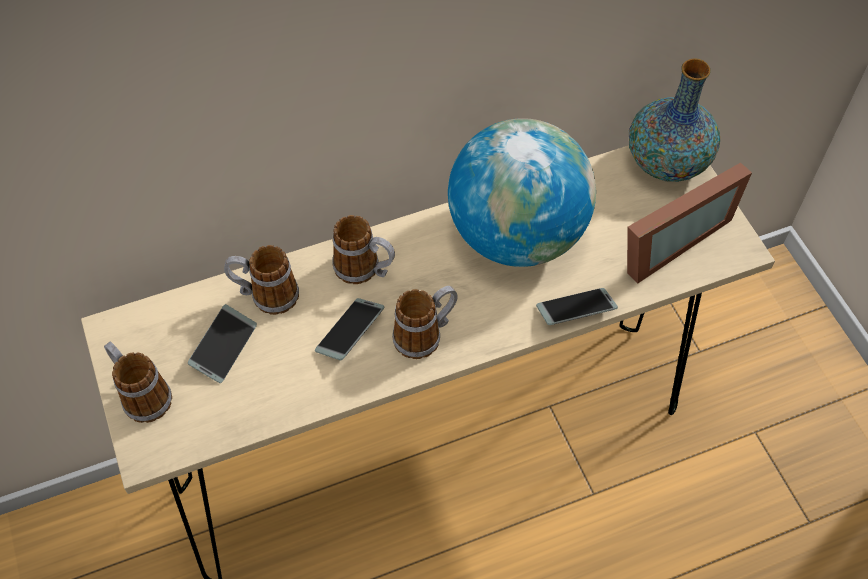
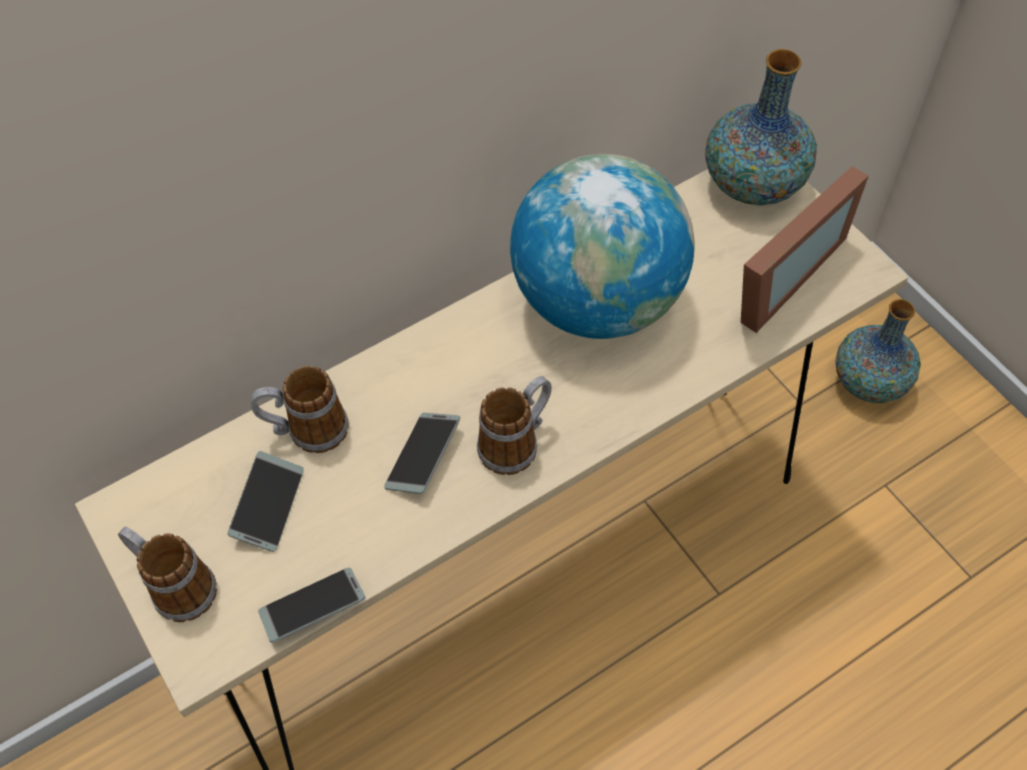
camera: 10 degrees left, 0 degrees up
mug [333,215,395,284] -> none
phone [536,288,618,325] -> phone moved to [258,568,366,643]
none -> vase [835,299,921,403]

